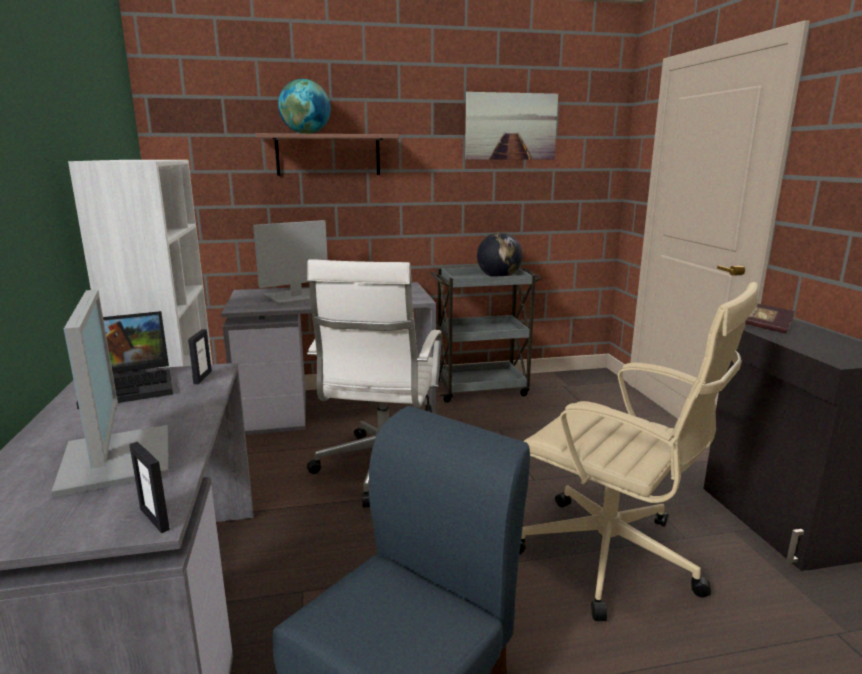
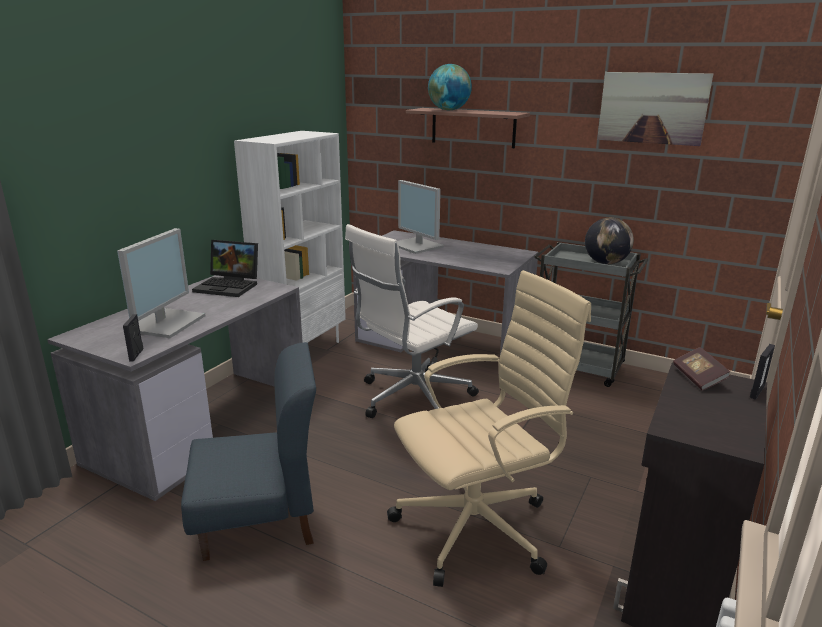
camera: 40 degrees right, 5 degrees up
picture frame [188,329,212,384] -> picture frame moved to [750,344,775,400]
monitor [253,220,328,306] -> monitor turned 135 degrees counterclockwise [398,180,444,254]
beige office chair [519,282,758,621] -> beige office chair turned 105 degrees counterclockwise [387,270,591,587]

